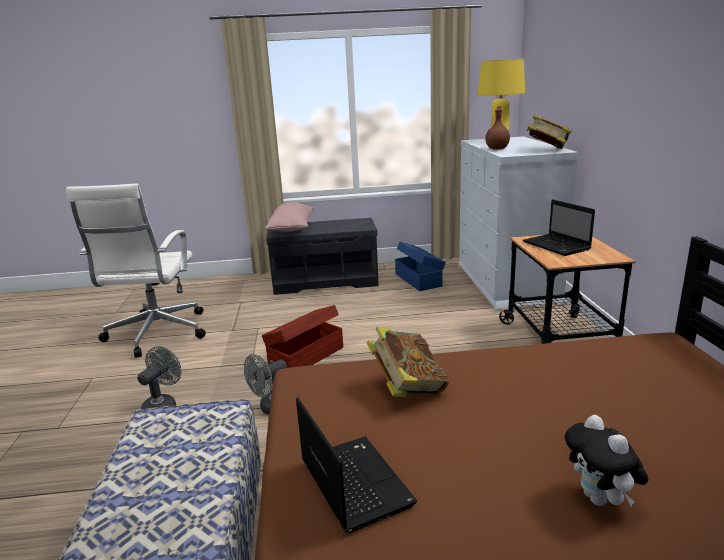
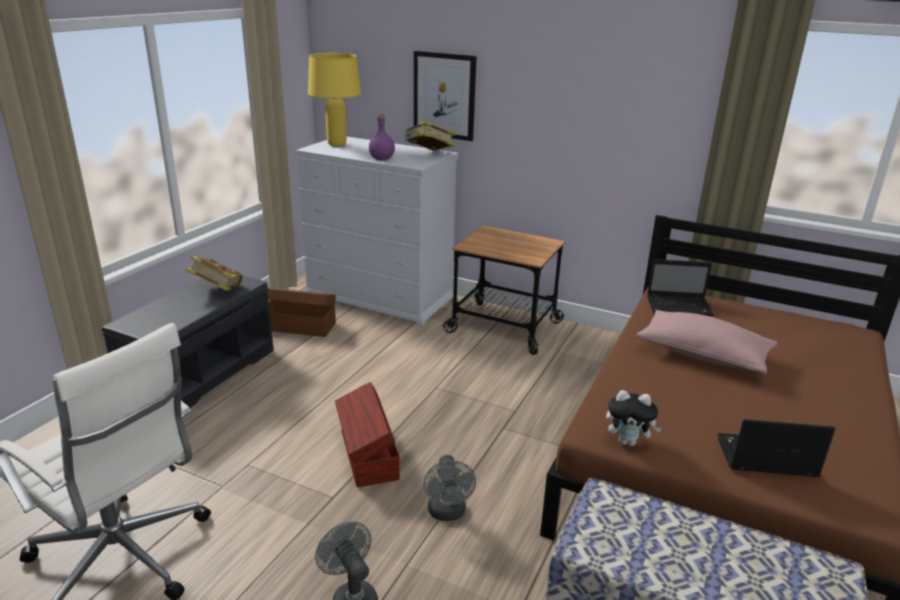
camera: 60 degrees left, 5 degrees up
pink pillow [265,202,315,232] -> pink pillow moved to [636,310,777,374]
book [367,327,449,397] -> book moved to [185,256,243,291]
blue storage box [395,241,446,291] -> brown storage box [268,288,336,337]
brown bottle [485,106,510,150] -> purple bottle [369,114,395,160]
laptop [523,199,595,256] -> laptop moved to [647,259,714,316]
plush toy [565,415,648,506] -> plush toy moved to [606,390,662,446]
none -> picture [414,51,477,141]

